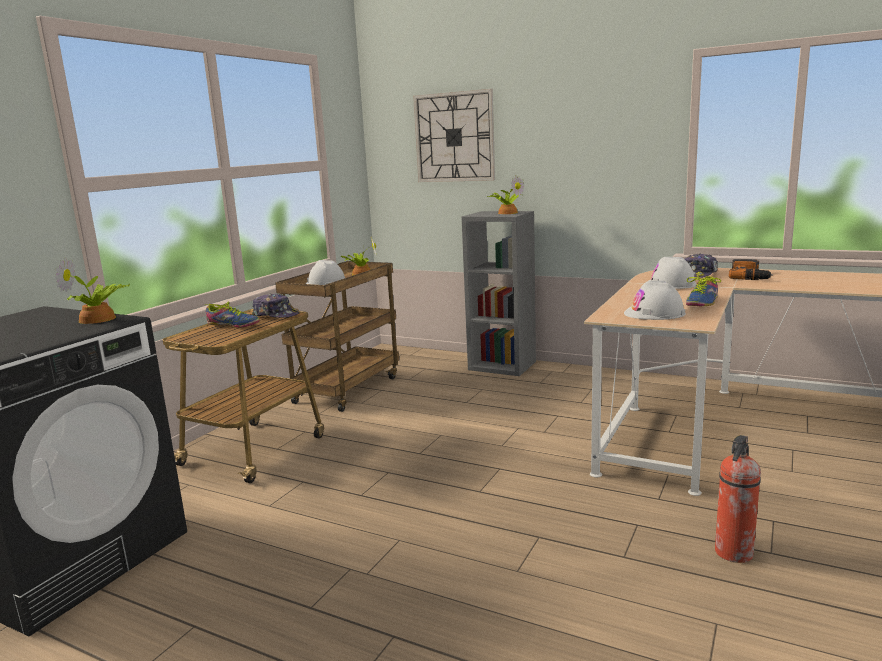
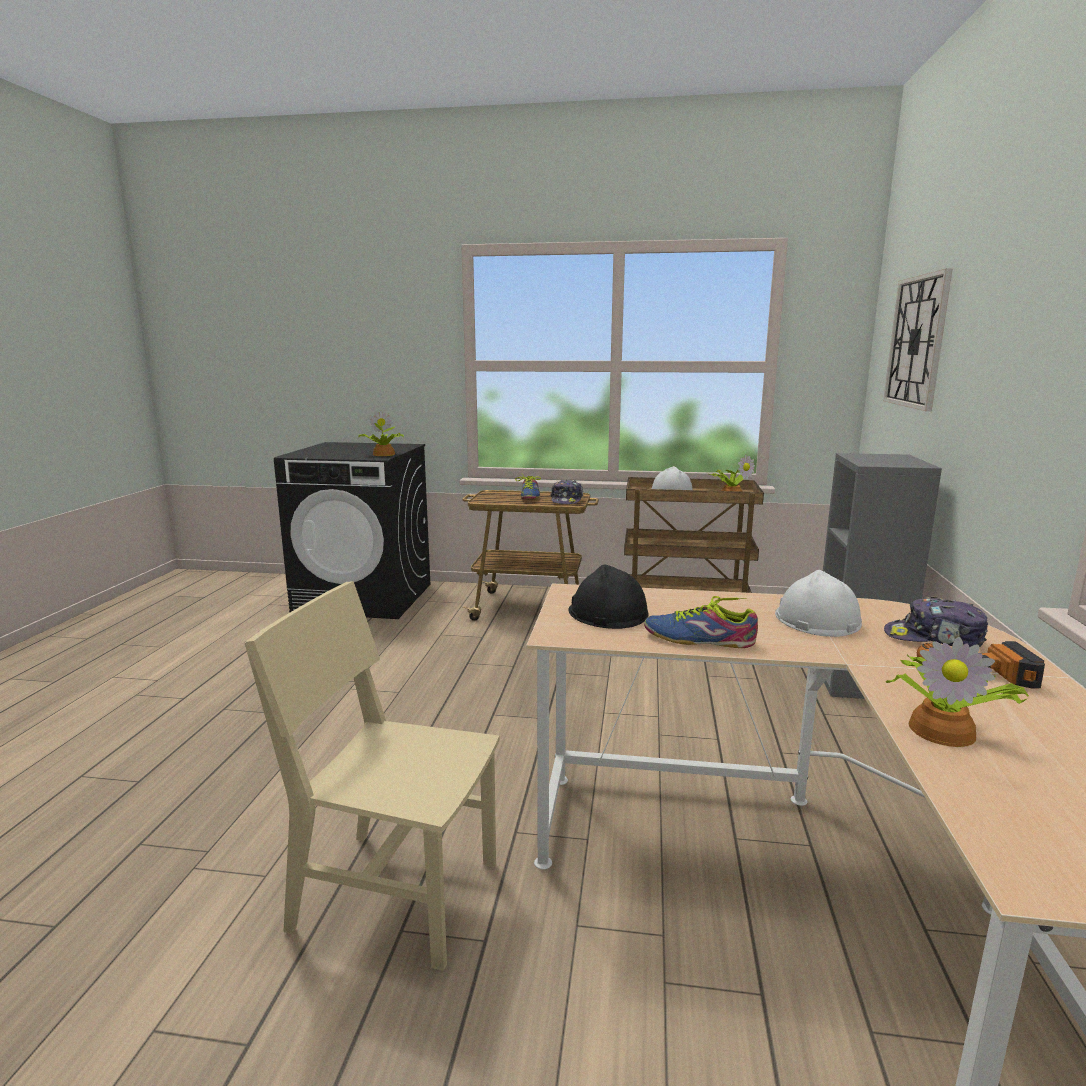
camera: 70 degrees right, 0 degrees up
potted plant [487,175,525,214] -> potted plant moved to [885,637,1028,747]
white hard hat [624,280,686,320] -> black hard hat [568,564,649,629]
fire extinguisher [715,435,761,563] -> beige chair [245,581,500,971]

